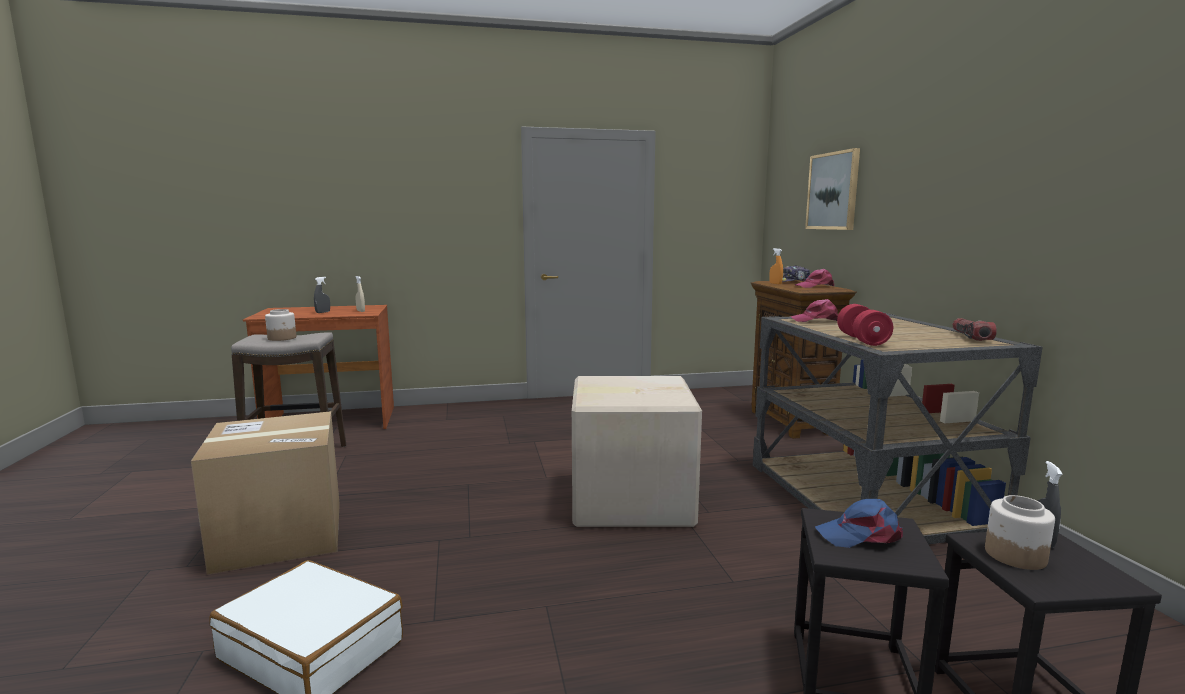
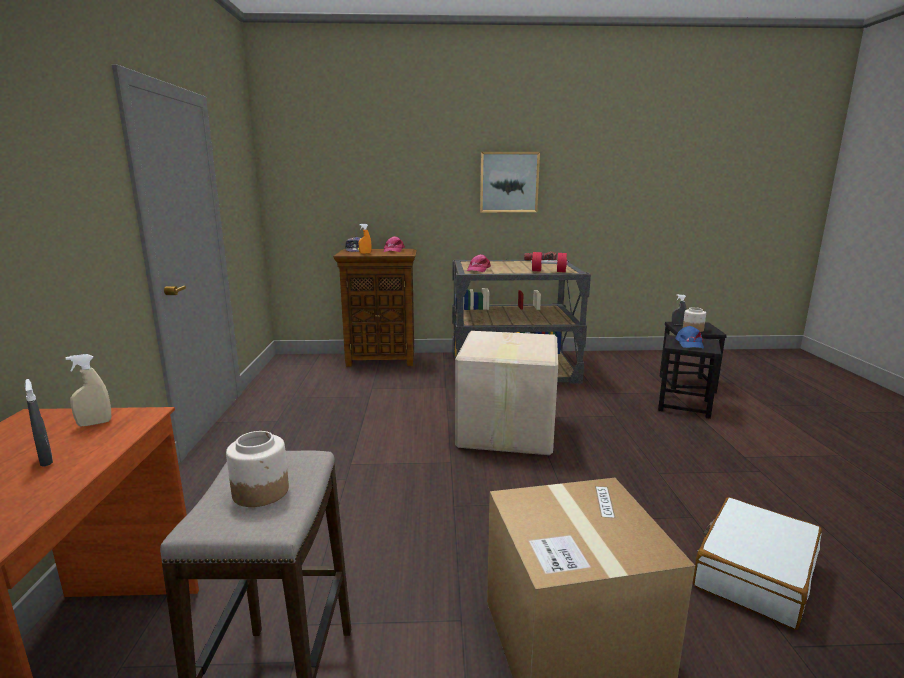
camera: 80 degrees left, 5 degrees up
picture [805,148,860,230] -> picture moved to [480,152,540,212]

